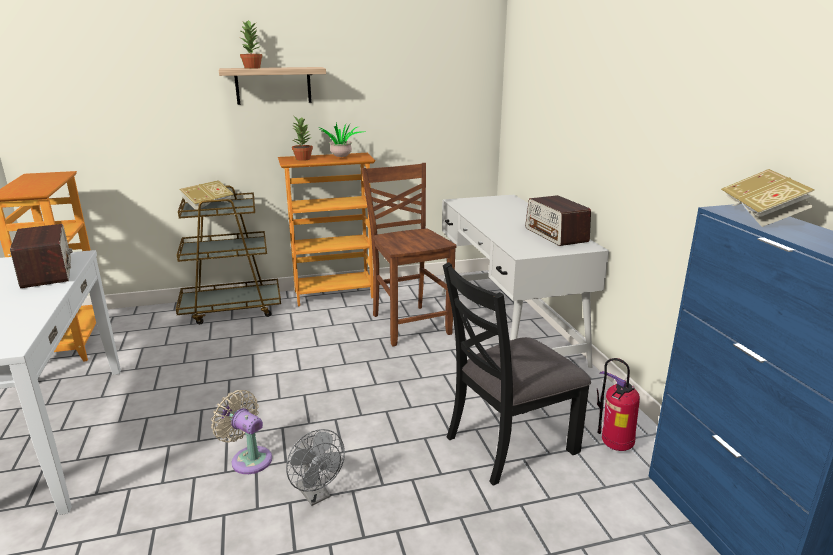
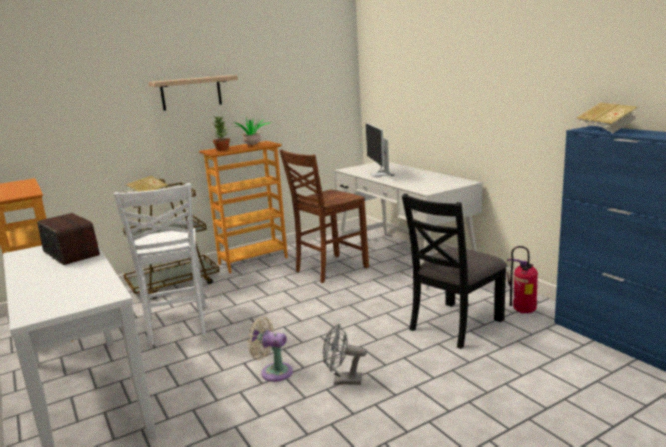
camera: 15 degrees left, 5 degrees down
potted plant [240,20,263,69] -> none
grey fan [286,429,345,506] -> grey fan turned 150 degrees clockwise [323,324,367,385]
brown chair [361,163,456,346] -> brown chair turned 90 degrees counterclockwise [279,149,369,283]
radio [525,195,591,246] -> none
none -> white chair [114,183,206,346]
none -> monitor [366,123,395,177]

